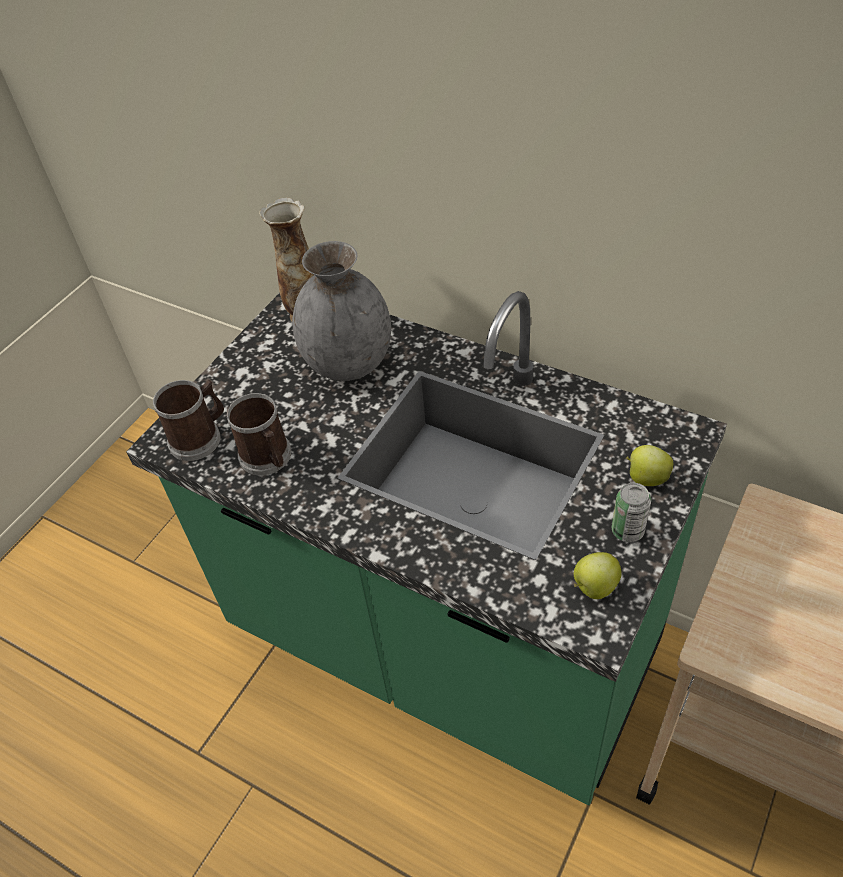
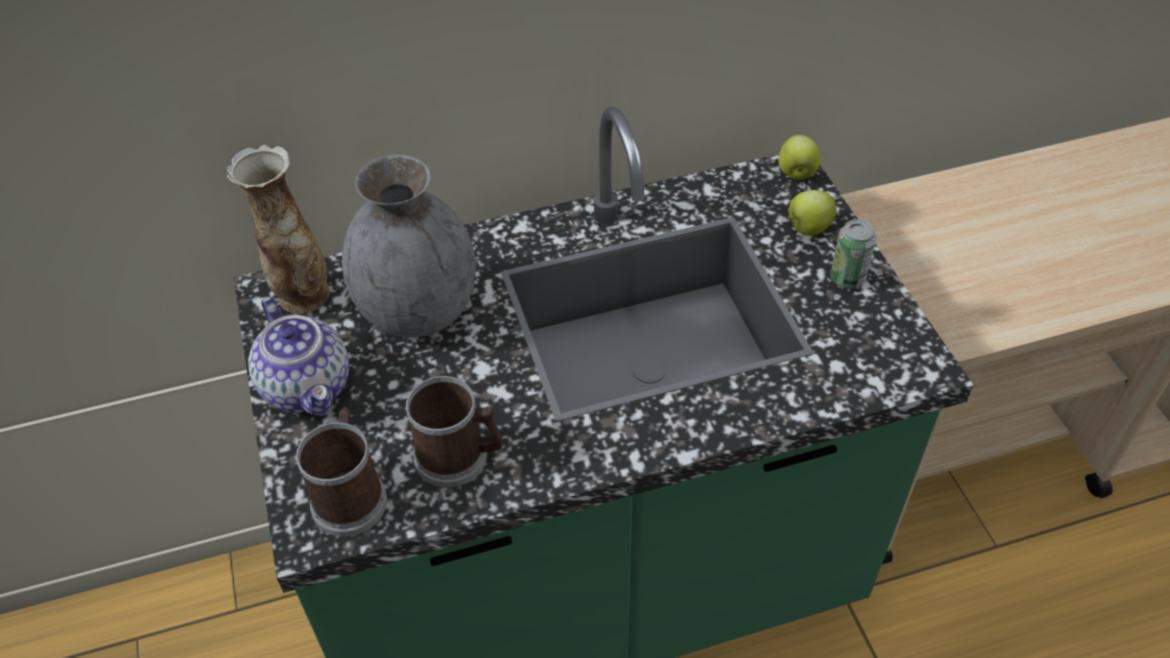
camera: 50 degrees left, 0 degrees up
apple [574,552,622,599] -> apple moved to [778,135,821,180]
none -> teapot [248,297,349,416]

